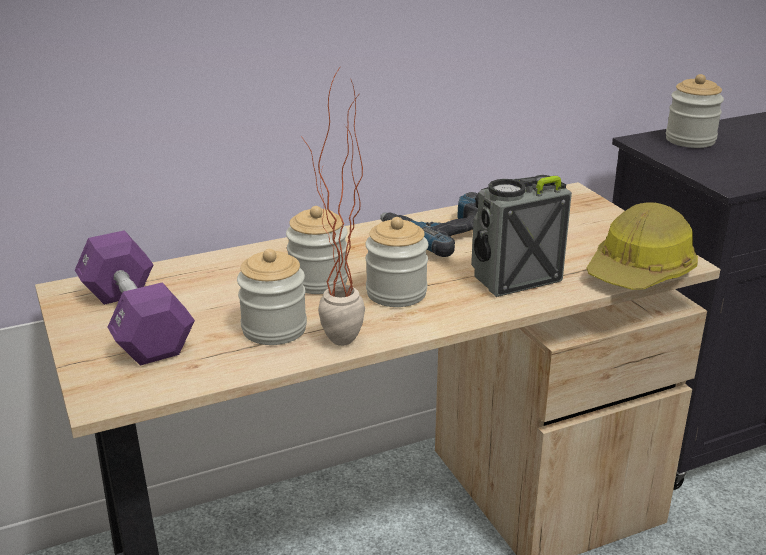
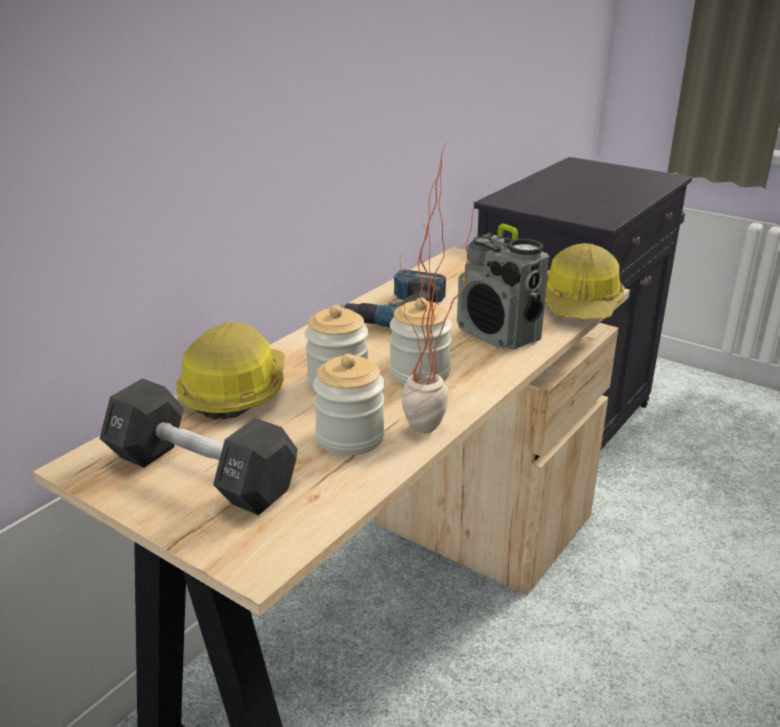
camera: 30 degrees left, 0 degrees up
purple dumbbell [75,230,195,366] -> black dumbbell [100,379,298,515]
radio [471,175,572,297] -> radio turned 75 degrees counterclockwise [457,224,549,350]
jar [666,74,724,148] -> none
none -> hard hat [176,322,285,420]

